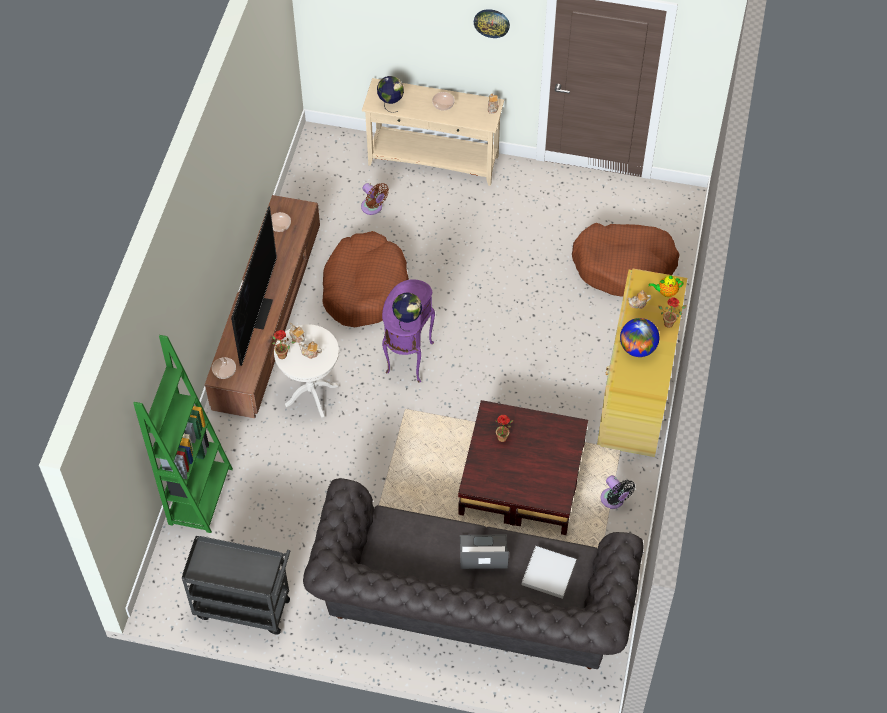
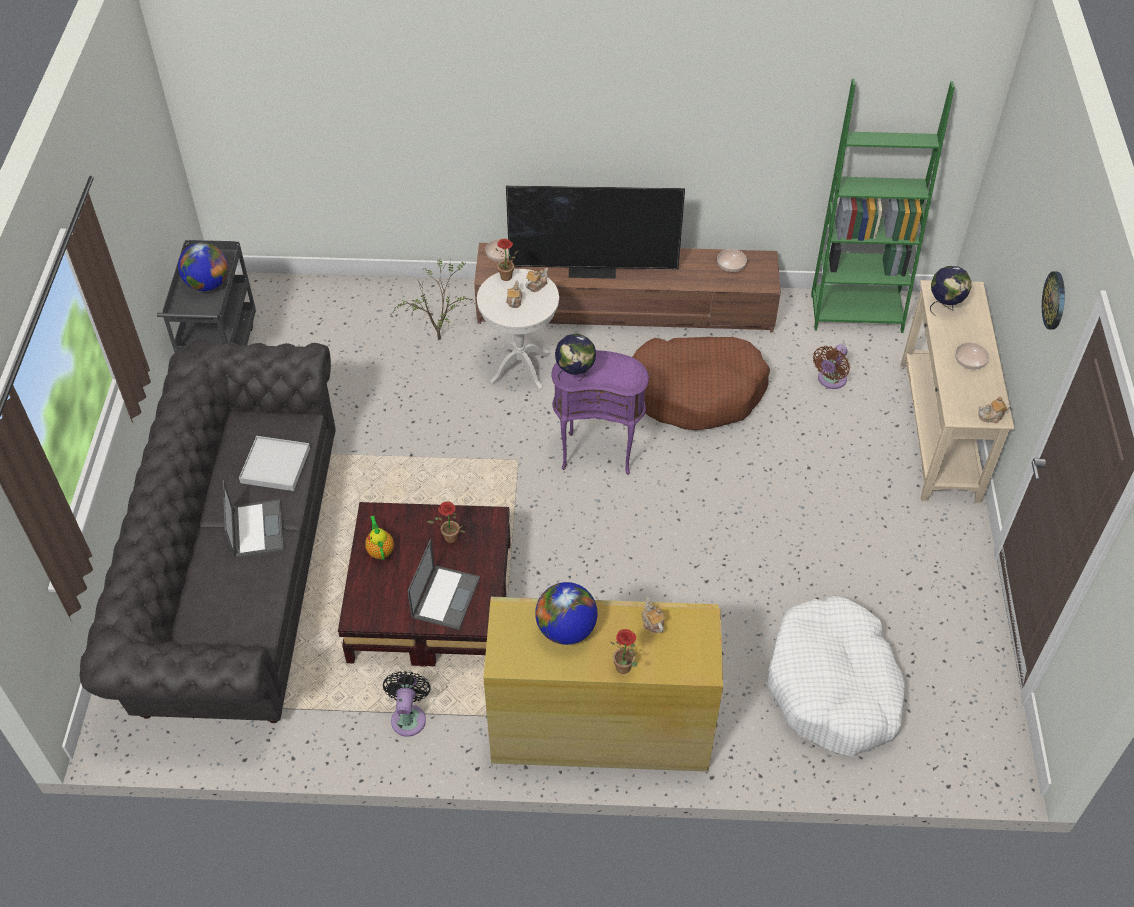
camera: 80 degrees right, 5 degrees down
green bookcase [133,335,233,533] -> green bookcase moved to [811,79,954,333]
white tray [522,546,576,599] -> white tray moved to [239,436,310,491]
brown dog bed [572,223,680,296] -> white dog bed [767,596,905,756]
black fan [600,475,635,509] -> black fan turned 135 degrees clockwise [383,671,431,737]
teapot [648,275,683,297] -> teapot moved to [365,516,394,560]
none -> globe [178,242,228,291]
none -> potted plant [393,259,472,344]
none -> laptop [407,540,480,630]

